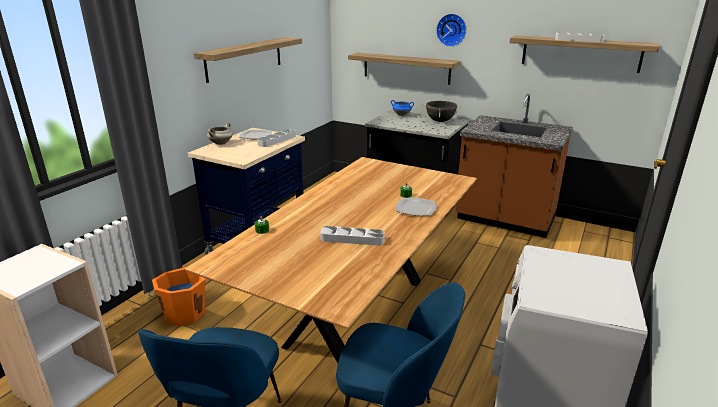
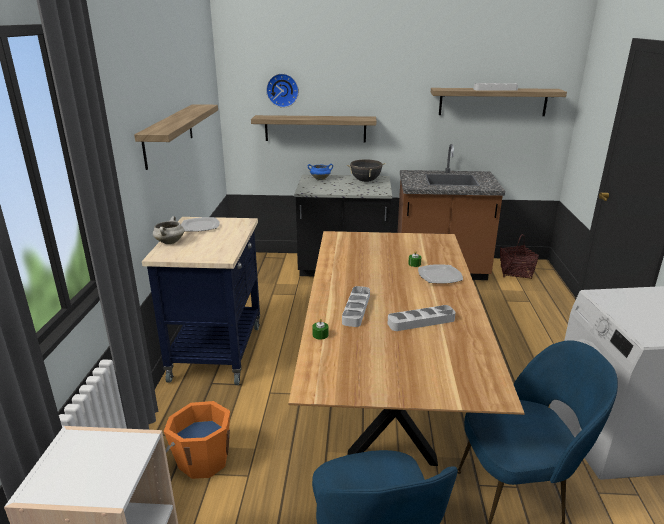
camera: 25 degrees left, 0 degrees up
grey tray [257,129,296,147] -> grey tray moved to [342,286,370,327]
wall clock [436,13,467,47] -> wall clock moved to [266,73,299,108]
none -> basket [500,234,539,279]

